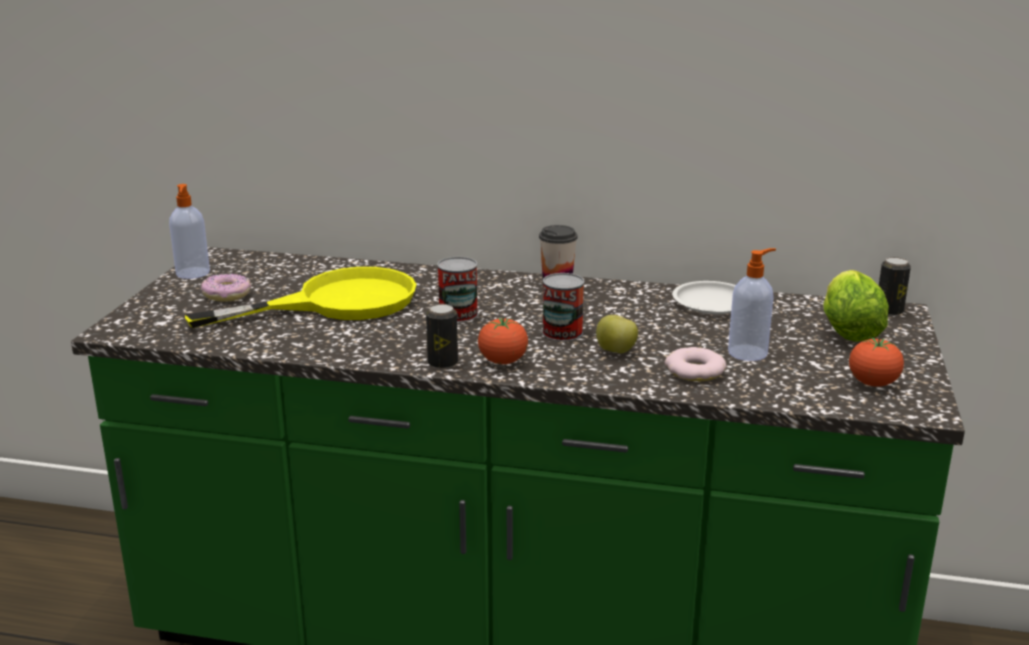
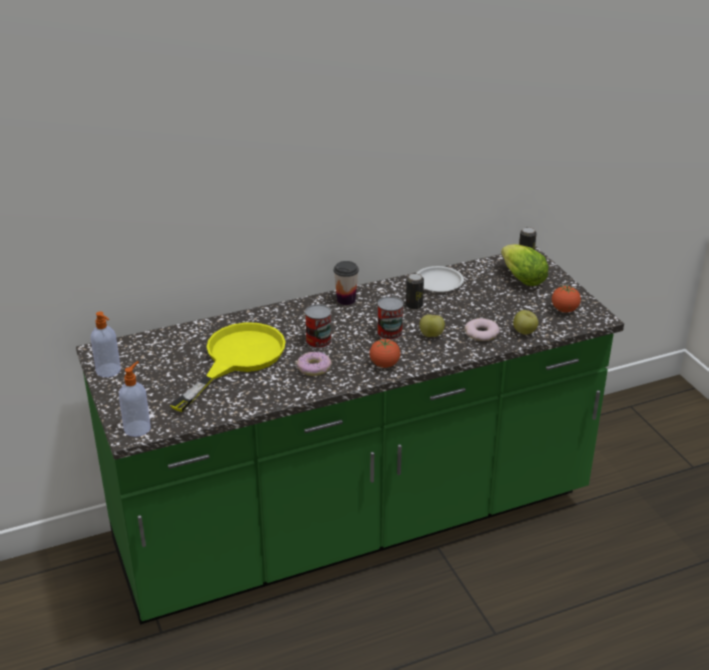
camera: 35 degrees left, 10 degrees up
donut [201,274,251,302] -> donut moved to [297,352,332,376]
can [426,304,458,369] -> can moved to [406,273,424,310]
soap dispenser [728,248,776,361] -> soap dispenser moved to [119,361,151,437]
none -> apple [513,310,538,335]

